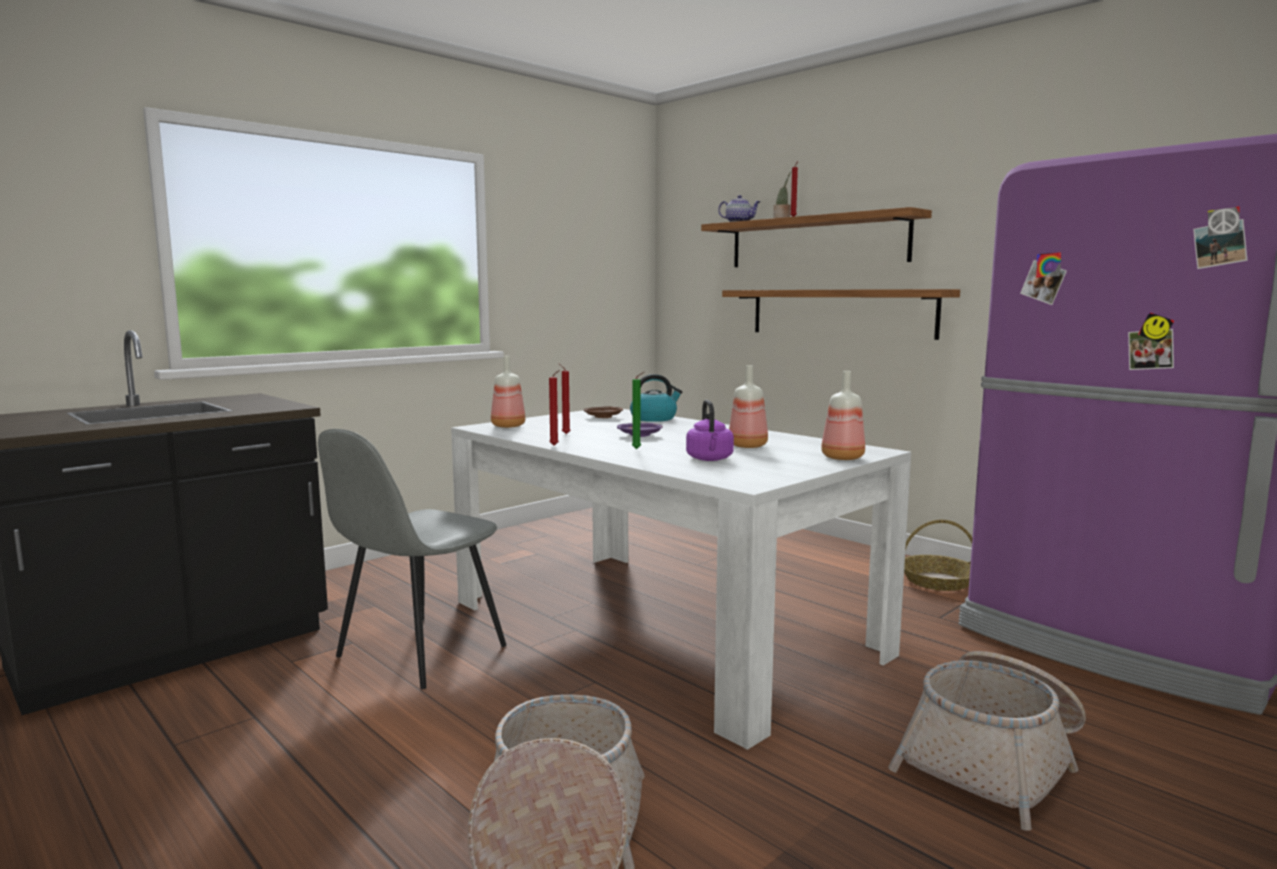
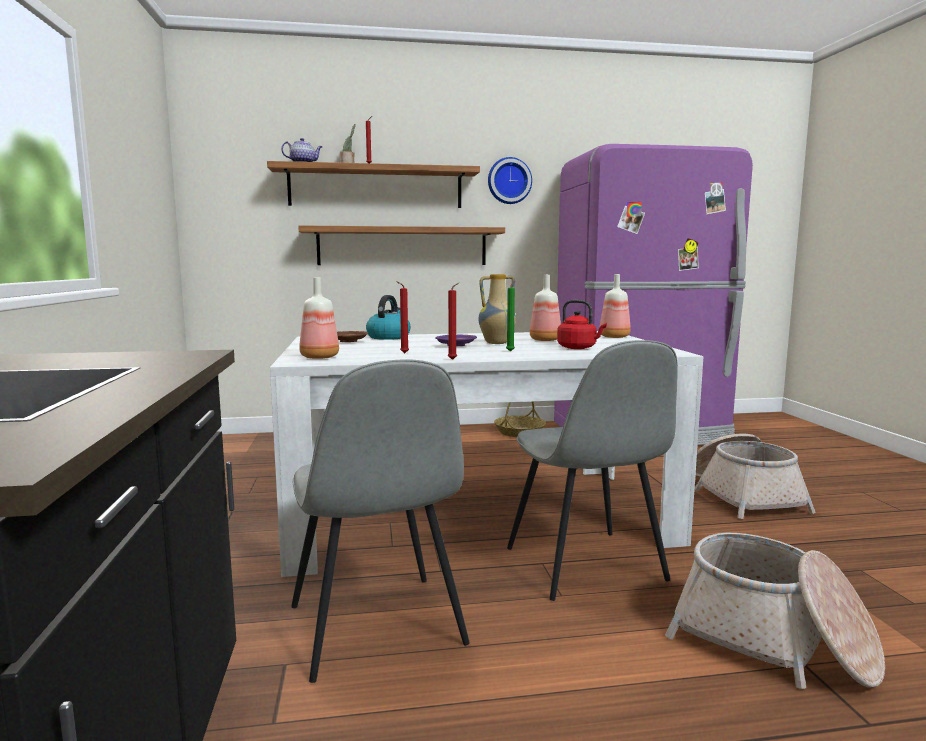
camera: 55 degrees left, 0 degrees up
purple kettle [686,400,734,461] -> red kettle [557,300,607,349]
none -> vase [478,274,516,344]
none -> wall clock [488,157,532,204]
none -> grey chair [507,340,678,601]

